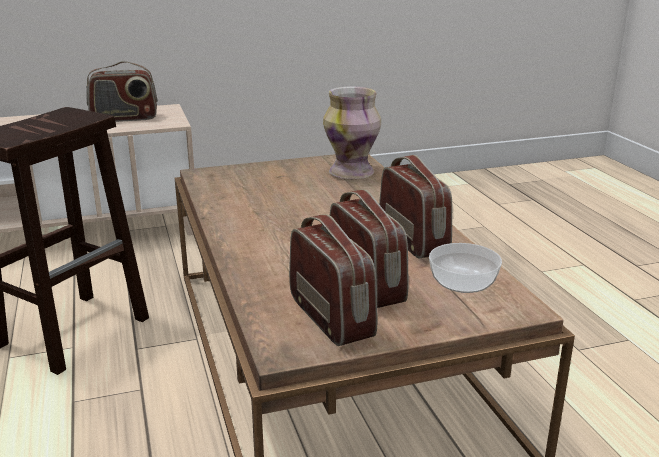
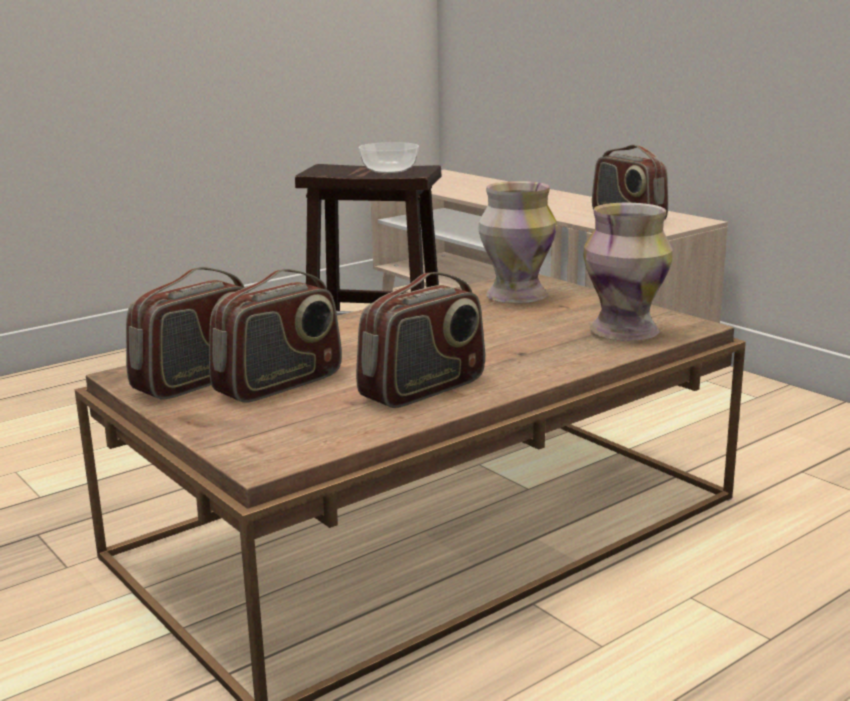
camera: 70 degrees right, 5 degrees down
bowl [429,243,502,293] -> bowl moved to [359,142,419,173]
none -> vase [478,181,557,304]

